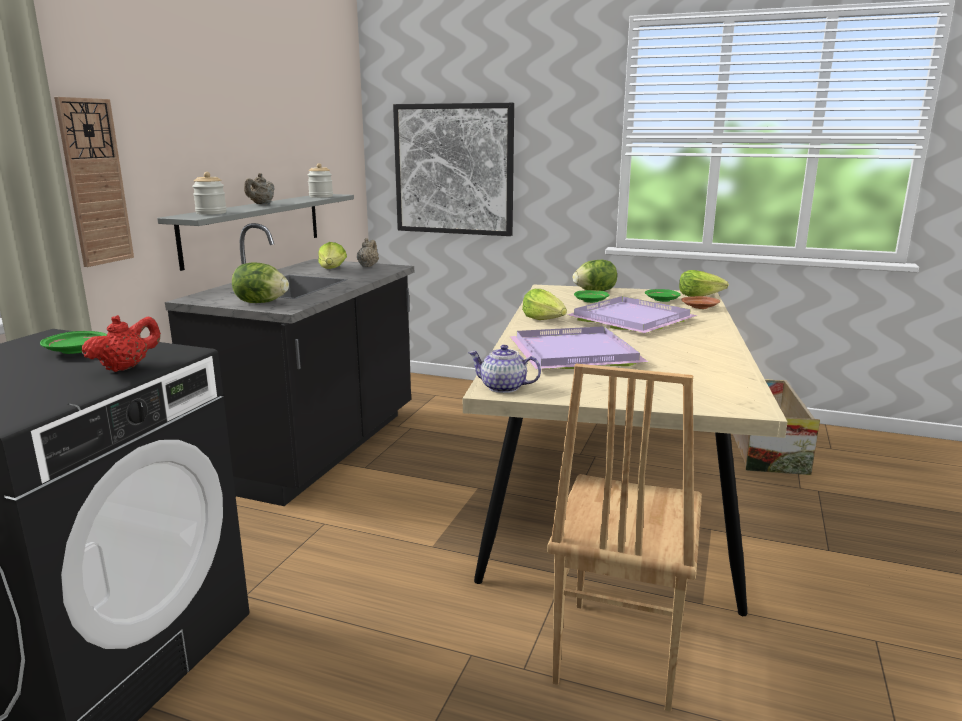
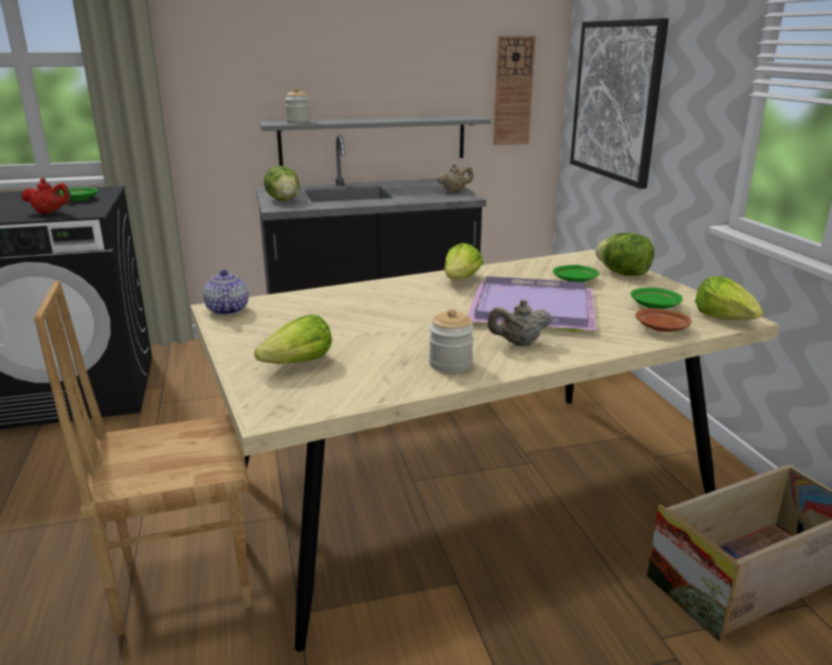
camera: 55 degrees right, 5 degrees up
wall clock [54,97,134,267] -> wall clock moved to [493,36,536,145]
beige teapot [244,173,275,204] -> beige teapot moved to [488,299,552,346]
jar [308,163,333,198] -> jar moved to [429,308,474,373]
lettuce [318,242,347,269] -> lettuce moved to [254,314,332,364]
purple tray [509,326,648,369] -> none

